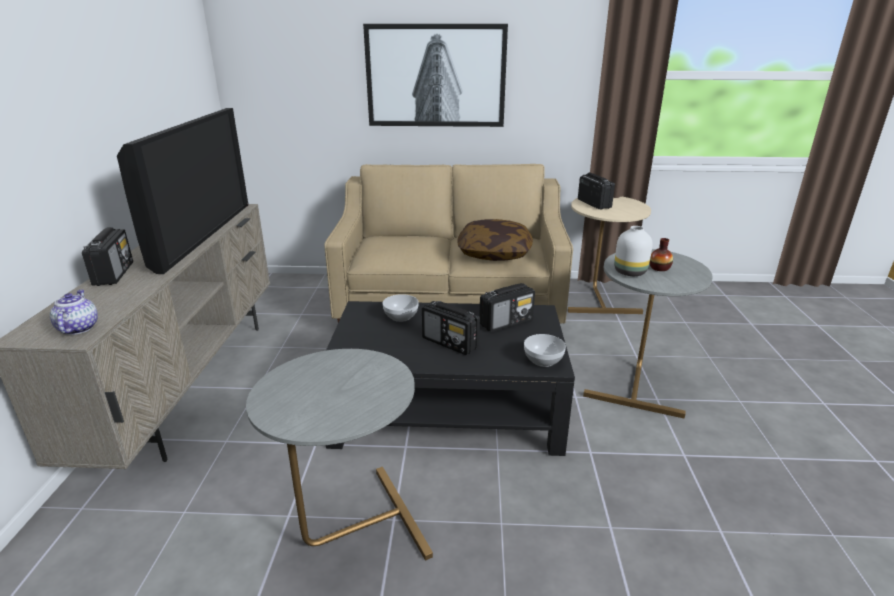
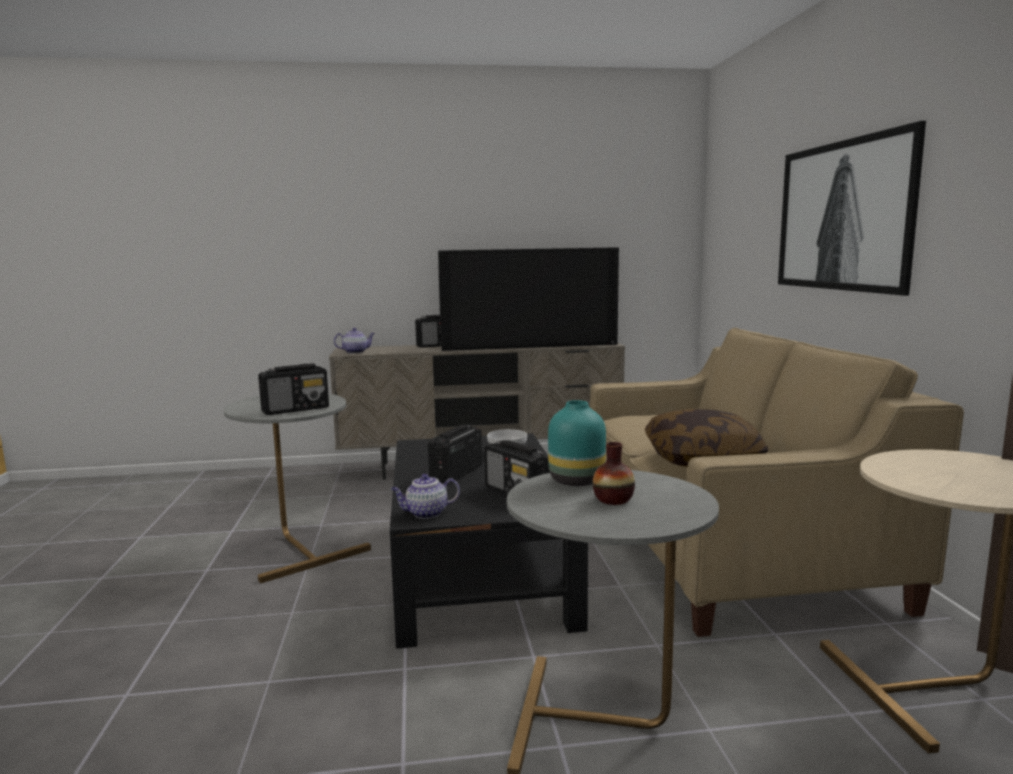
camera: 80 degrees right, 15 degrees down
bowl [524,334,566,367] -> teapot [391,474,460,519]
radio [578,172,615,210] -> radio moved to [258,363,329,415]
white vase [614,226,653,276] -> turquoise vase [548,400,606,486]

